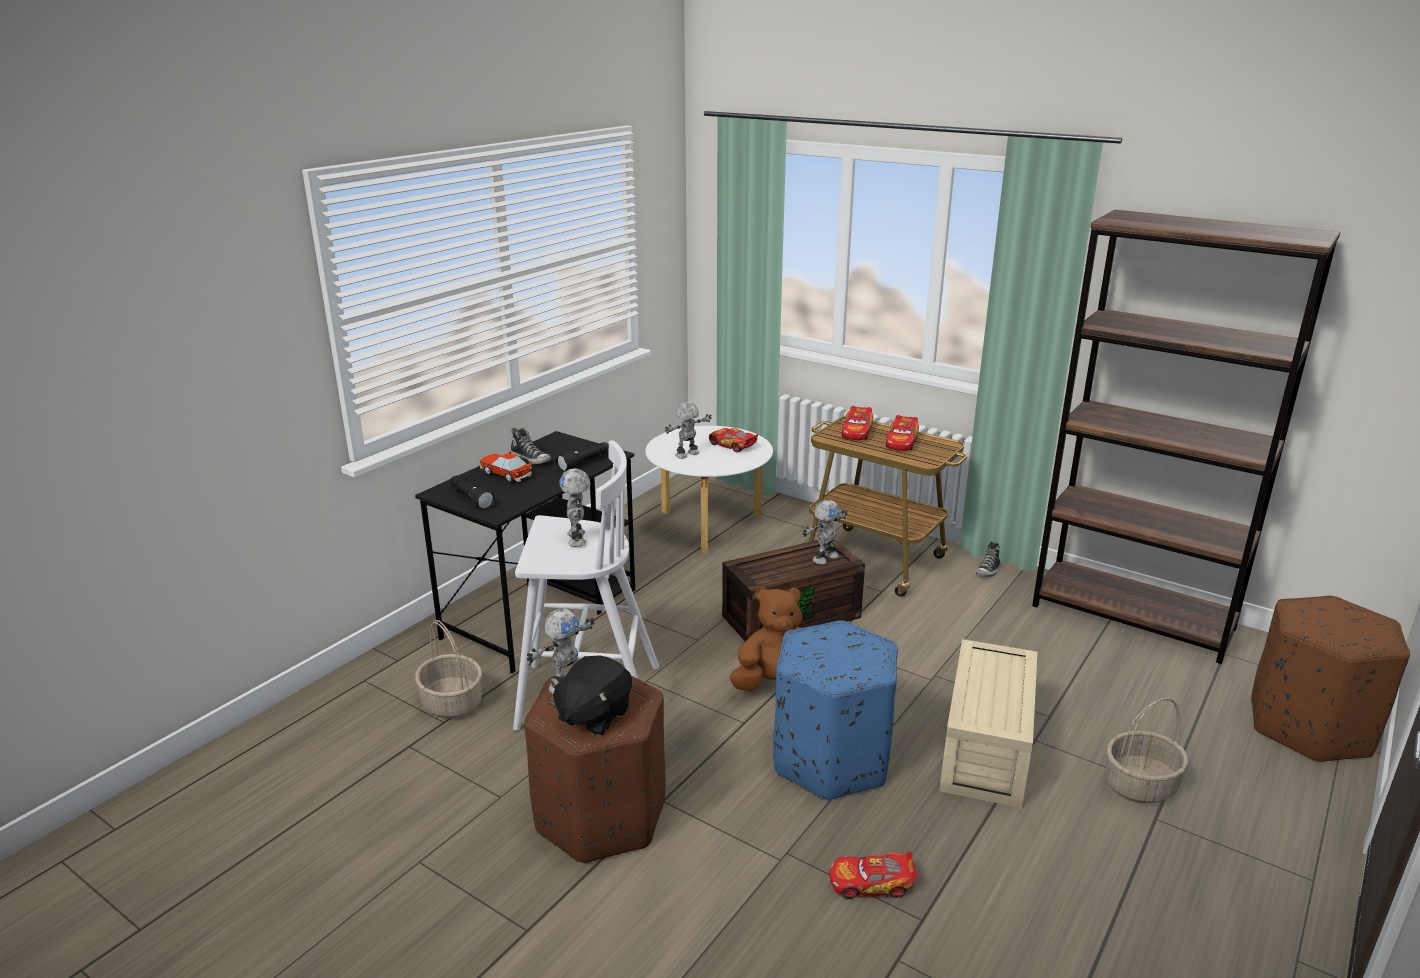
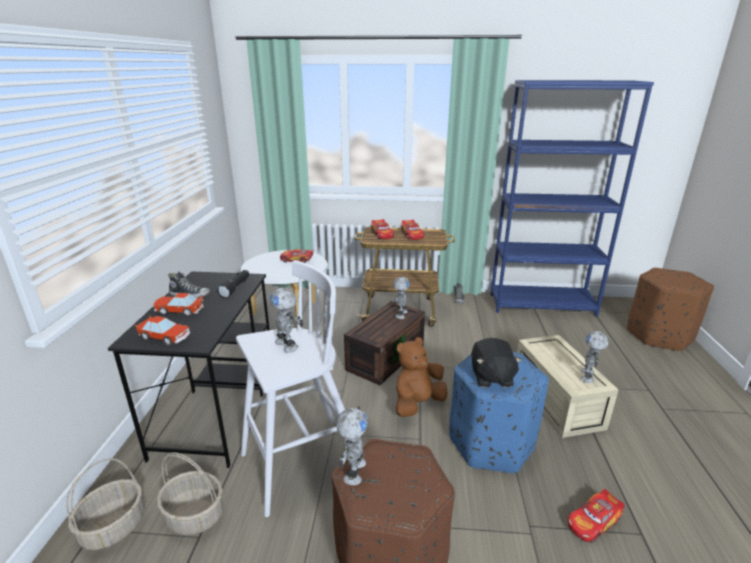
camera: 30 degrees left, 0 degrees up
black flashlight [450,476,495,510] -> toy car [134,316,190,345]
black plush toy [550,656,632,736] -> black plush toy moved to [471,338,522,387]
toy robot [665,402,712,459] -> toy robot moved to [581,331,609,383]
brown bookcase [1032,210,1341,664] -> blue bookcase [490,80,654,317]
basket [1105,698,1188,803] -> basket moved to [66,458,144,550]

